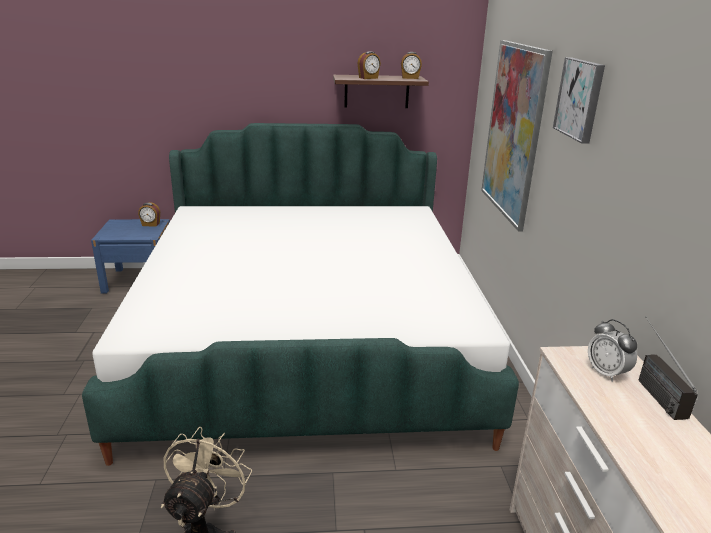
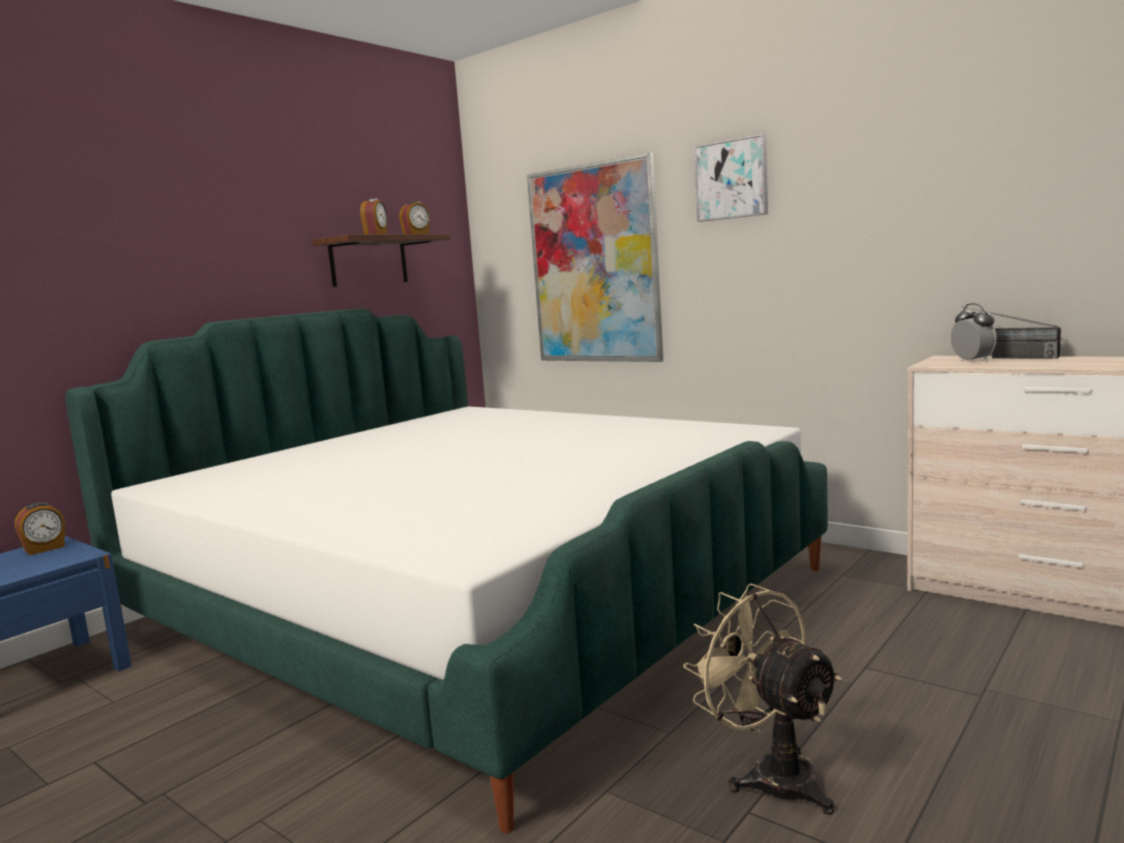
camera: 45 degrees left, 15 degrees down
alarm clock [588,319,637,382] -> alarm clock turned 120 degrees counterclockwise [951,303,997,362]

